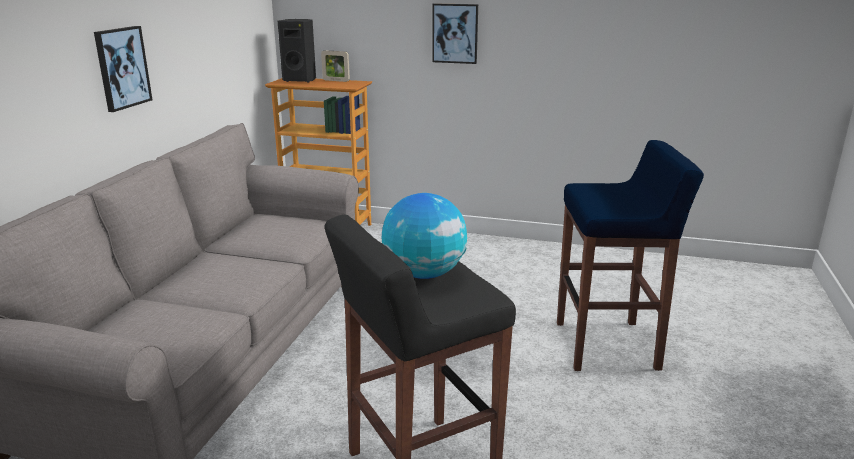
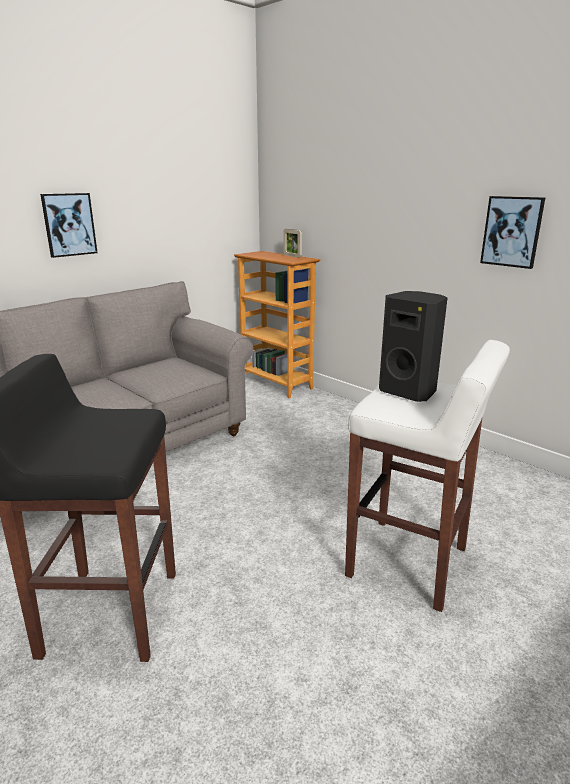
camera: 30 degrees right, 0 degrees up
black speaker [278,19,316,83] -> black speaker moved to [379,291,448,402]
globe [382,193,467,279] -> none
picture [432,3,478,64] -> picture moved to [480,196,545,269]
blue stool [557,140,704,371] -> white stool [345,340,510,612]

